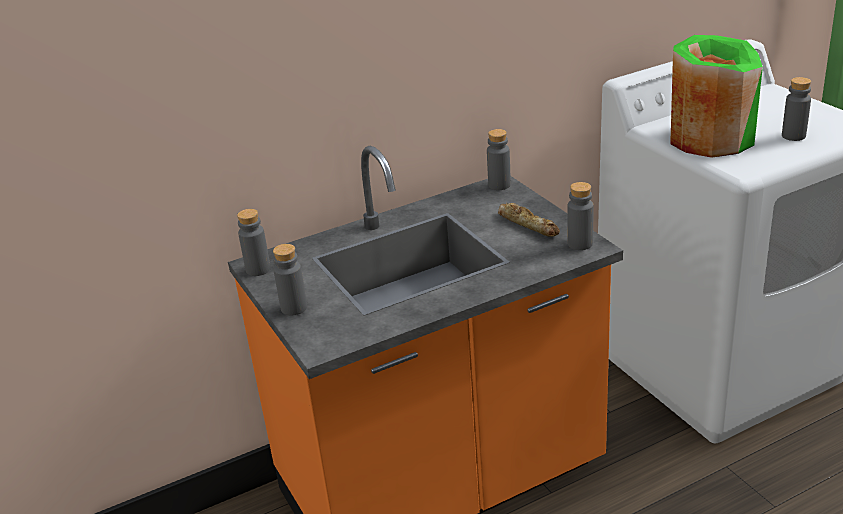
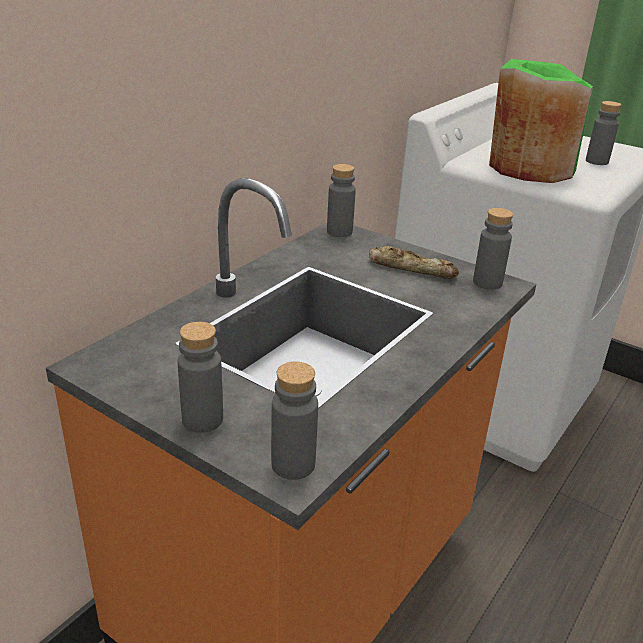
camera: 30 degrees left, 0 degrees up
grey bottle [237,209,271,276] -> grey bottle moved to [271,362,318,480]

